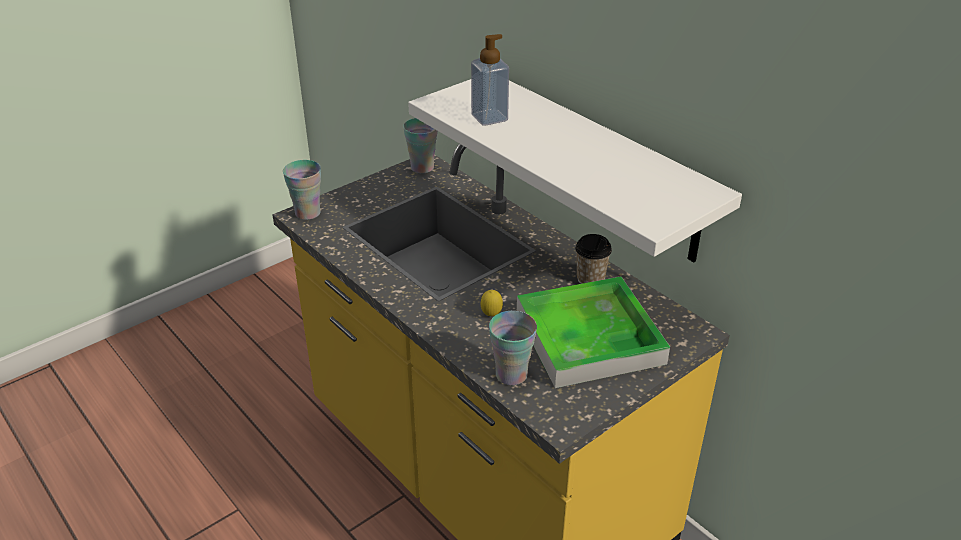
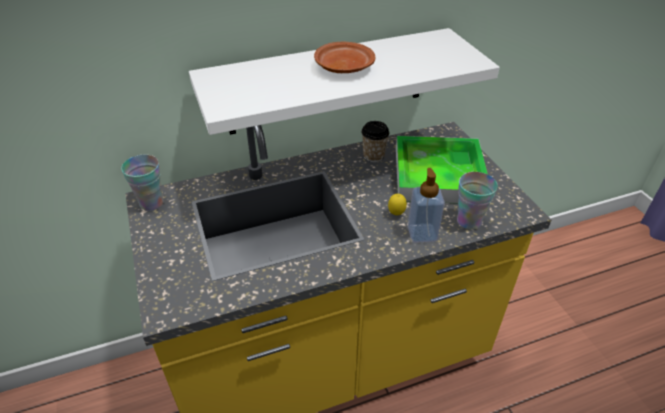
camera: 70 degrees left, 5 degrees up
cup [283,160,321,220] -> none
soap dispenser [471,34,509,126] -> soap dispenser moved to [408,168,445,243]
none -> brown plate [314,42,375,73]

